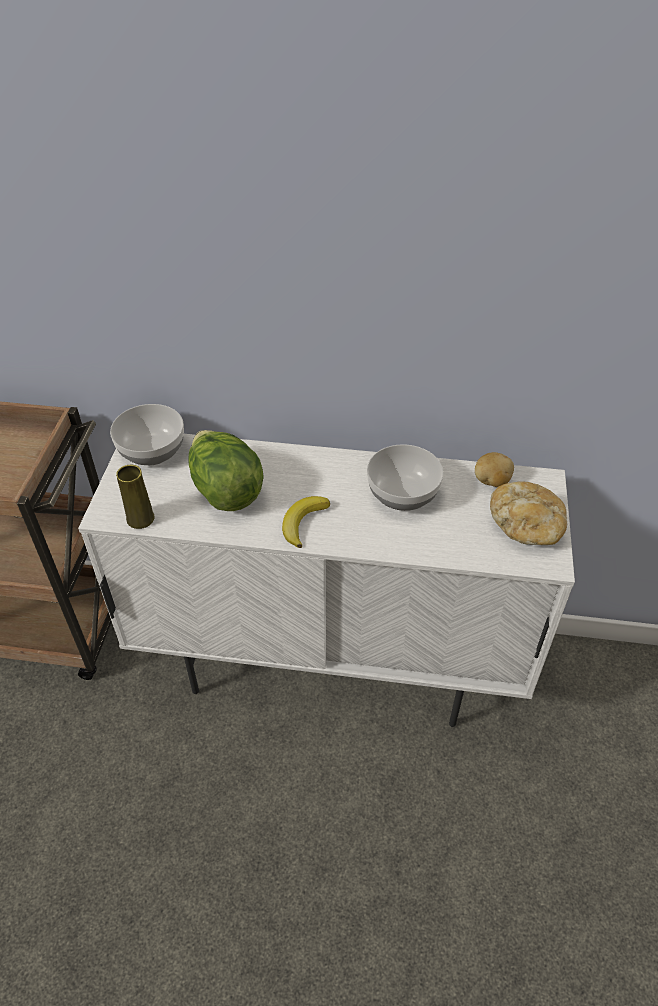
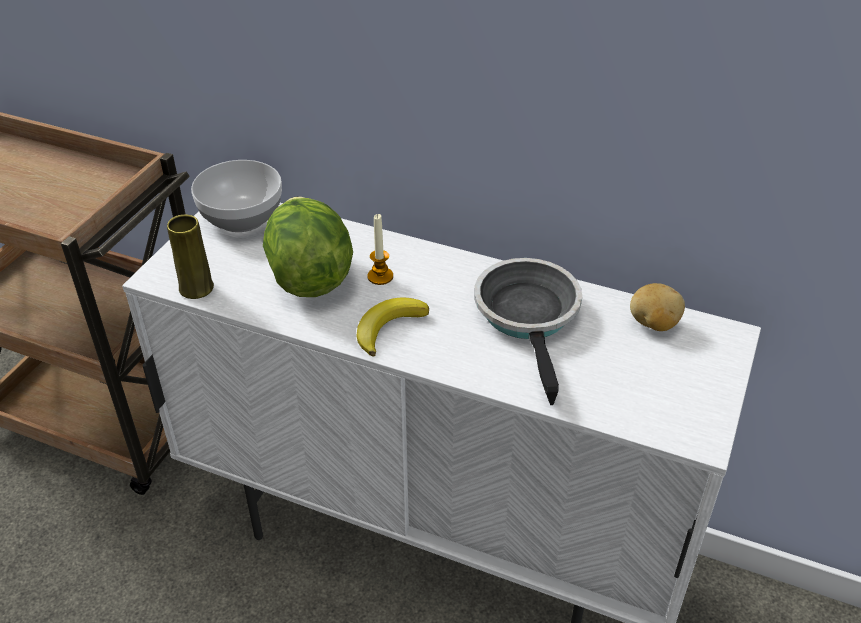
camera: 15 degrees right, 5 degrees down
bowl [367,444,444,511] -> frying pan [474,258,582,405]
bread [490,481,567,545] -> none
none -> candle [367,214,393,285]

